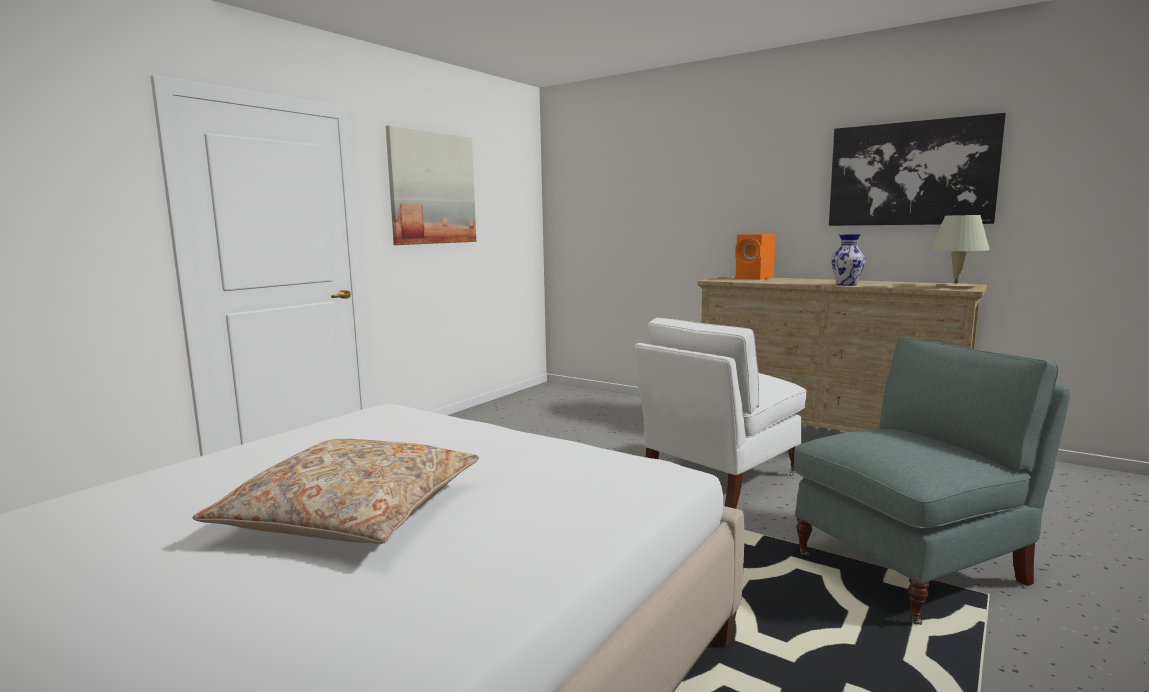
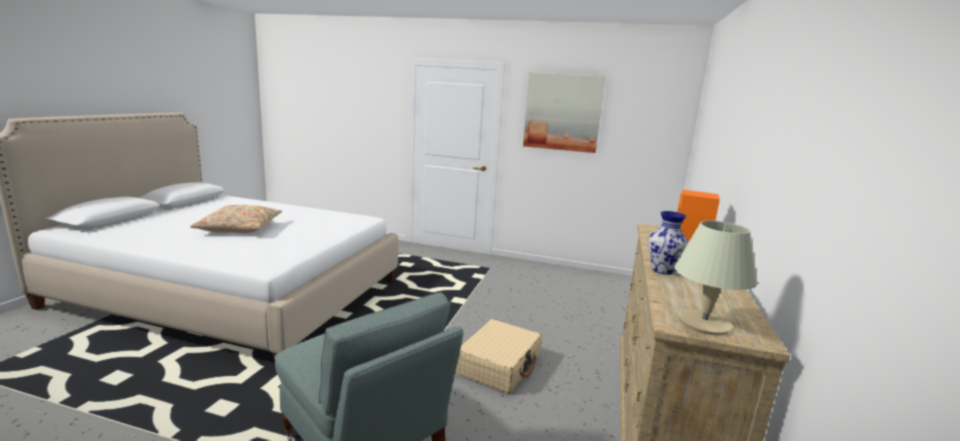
camera: 70 degrees right, 5 degrees up
white armchair [635,317,807,509] -> beige suitcase [456,319,541,393]
picture [829,113,1006,226] -> none

